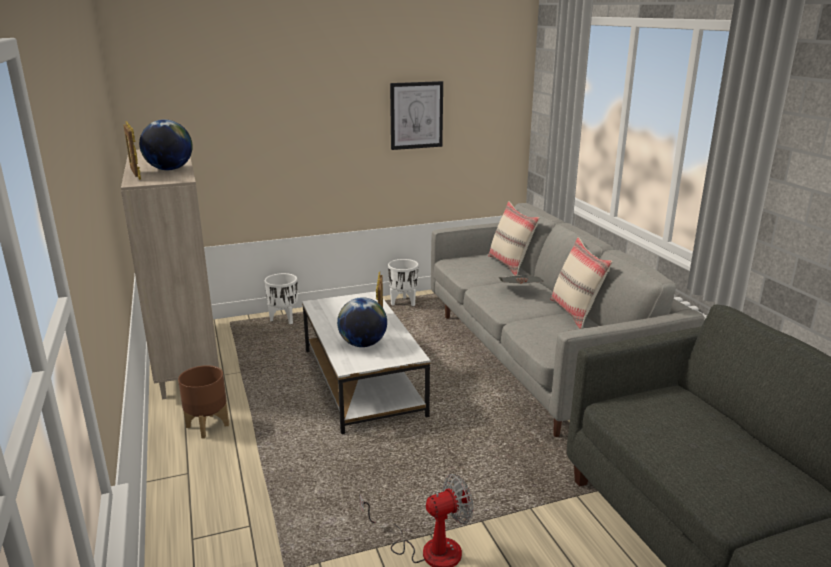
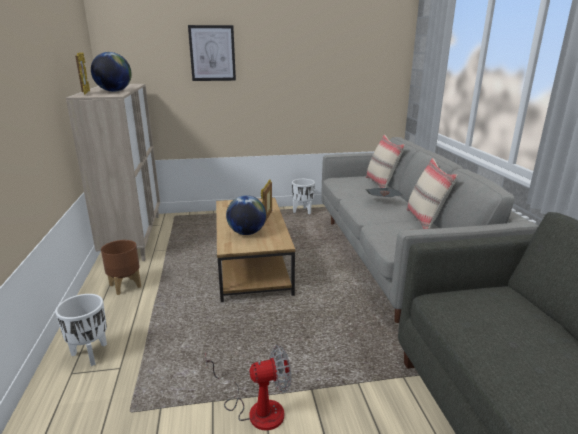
camera: 10 degrees right, 0 degrees up
white planter [265,273,298,324] -> white planter moved to [55,294,107,366]
white coffee table [302,291,431,434] -> brown coffee table [216,198,295,302]
picture [390,81,443,150] -> picture moved to [188,25,236,81]

